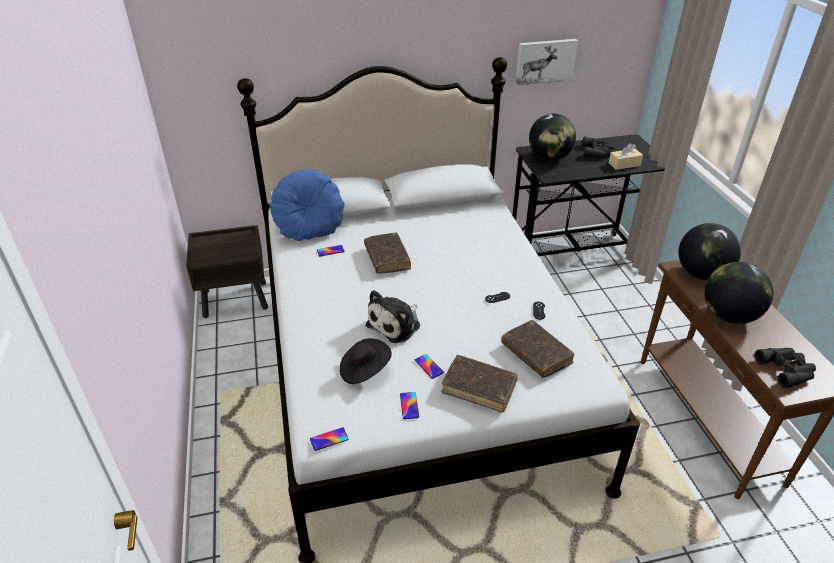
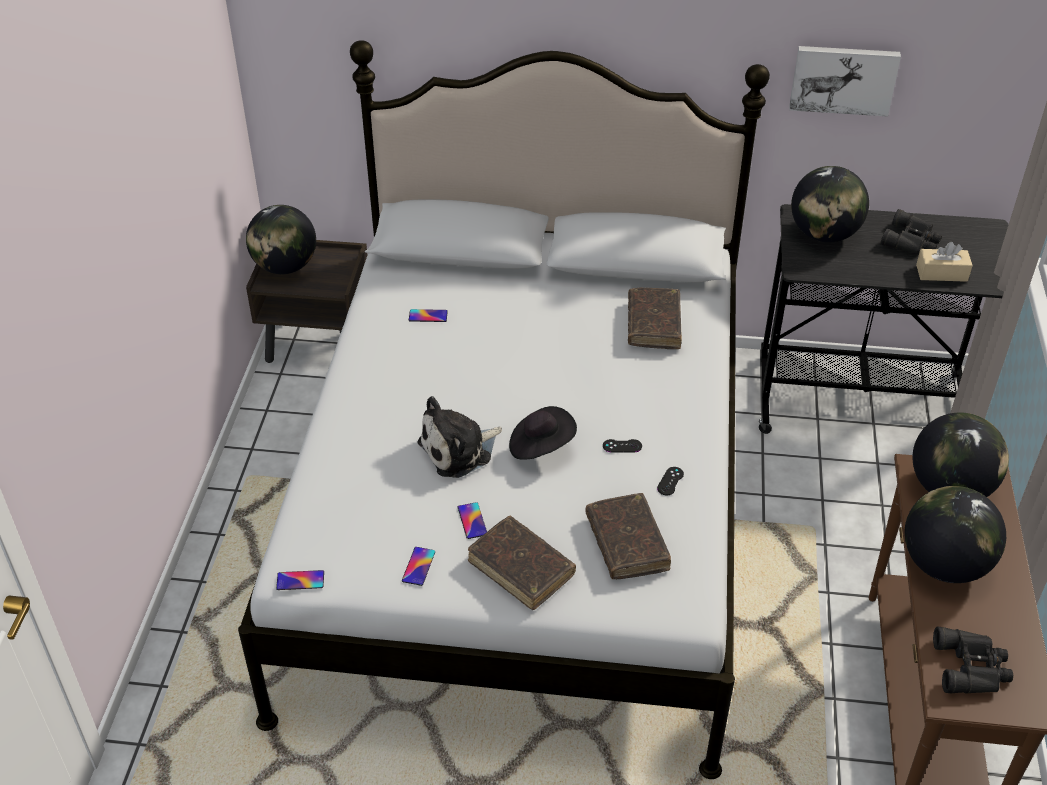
camera: 20 degrees right, 5 degrees up
blue pillow [270,169,345,241] -> none
black hat [340,338,392,384] -> black hat moved to [509,406,577,460]
brown book [364,232,411,274] -> brown book moved to [628,287,682,349]
none -> globe [246,205,316,274]

